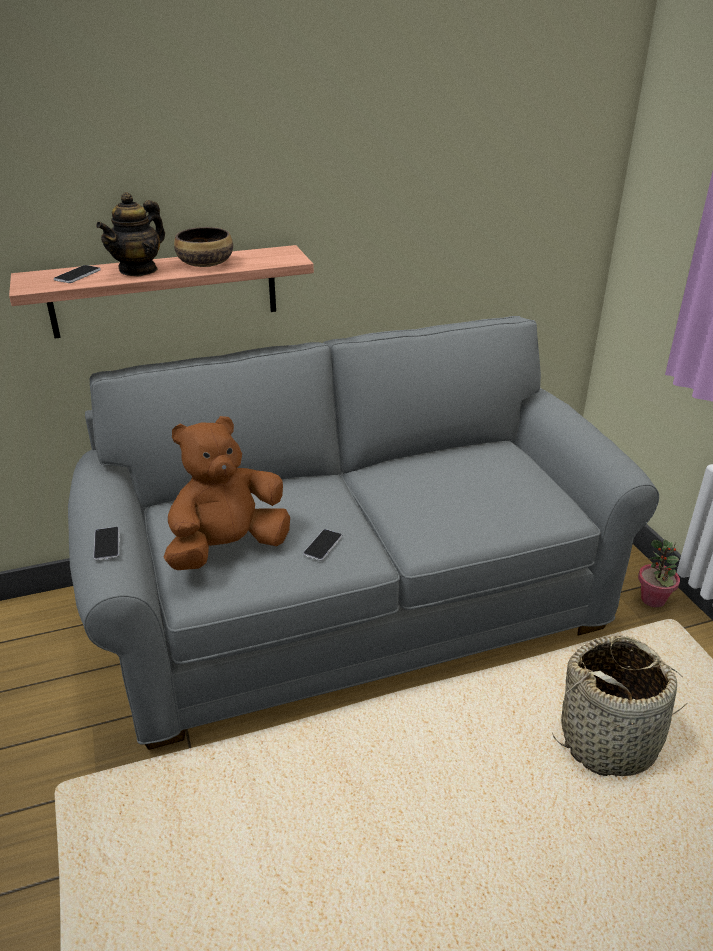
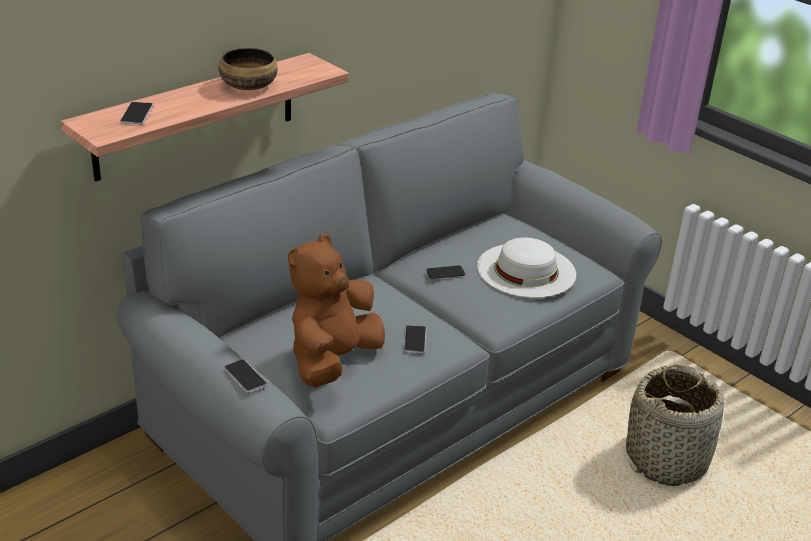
camera: 25 degrees left, 0 degrees up
teapot [96,192,165,276] -> none
potted plant [638,539,680,608] -> none
none -> phone [426,265,465,279]
none -> white hat [477,238,576,298]

